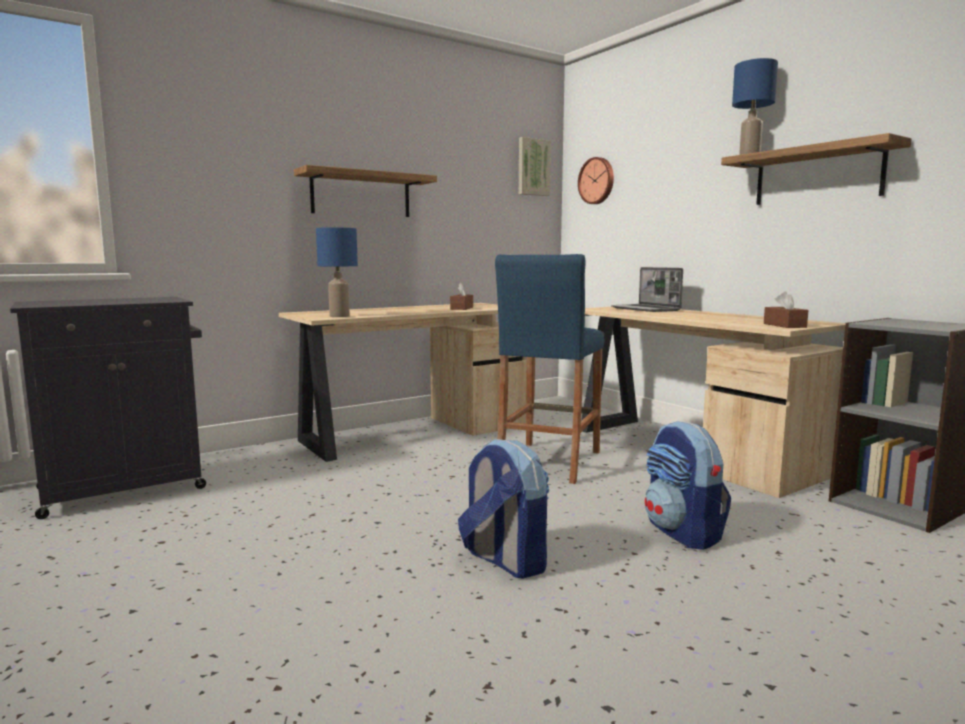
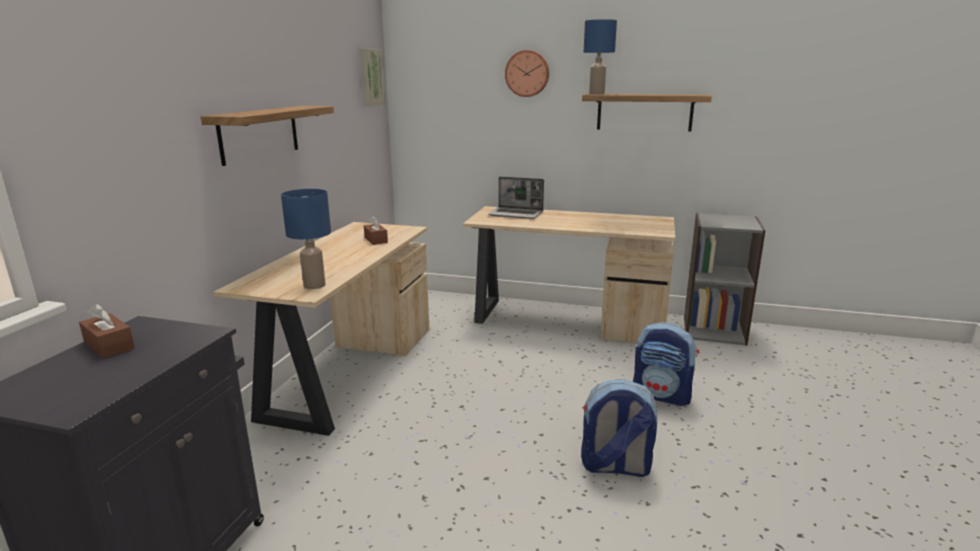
camera: 40 degrees left, 10 degrees up
blue stool [495,254,604,484] -> none
wall clock [578,157,614,204] -> wall clock moved to [505,50,549,97]
brown tissue box [764,292,808,328] -> brown tissue box moved to [79,303,135,359]

